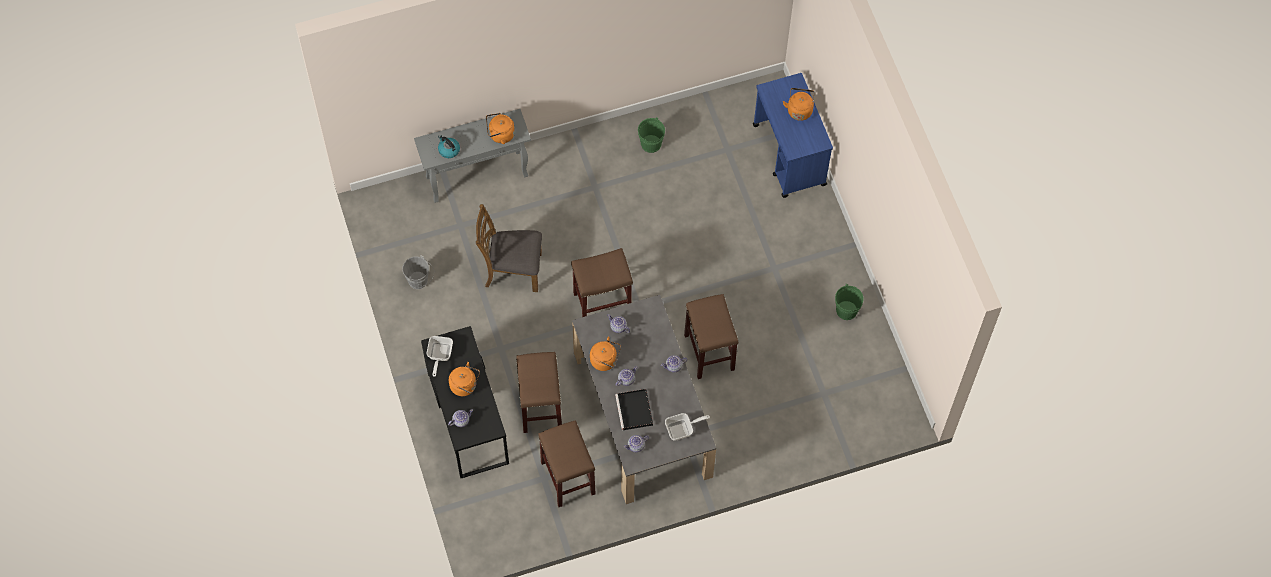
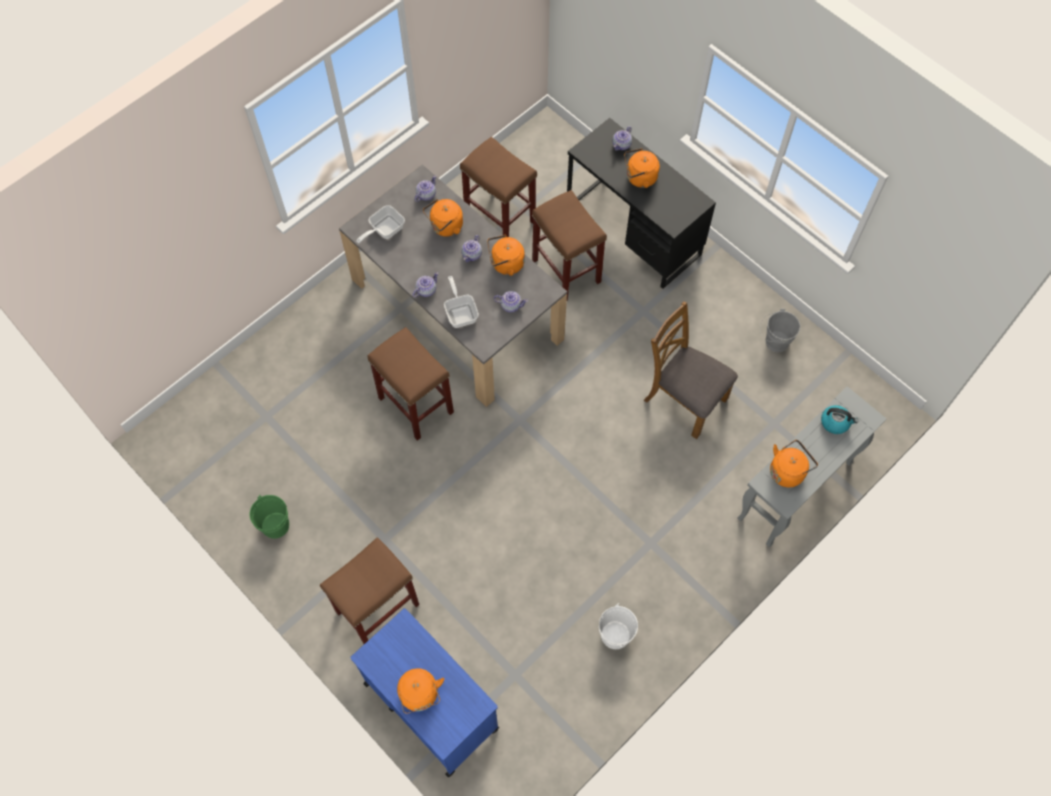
camera: 155 degrees right, 0 degrees up
frying pan [427,336,453,377] -> frying pan moved to [444,276,479,328]
brown chair [476,204,542,292] -> brown chair turned 120 degrees counterclockwise [644,301,738,439]
brown stool [571,248,633,317] -> brown stool moved to [320,537,419,644]
black tray [615,389,653,430] -> orange kettle [423,199,463,237]
green bucket [638,117,665,153] -> white bucket [599,603,638,649]

